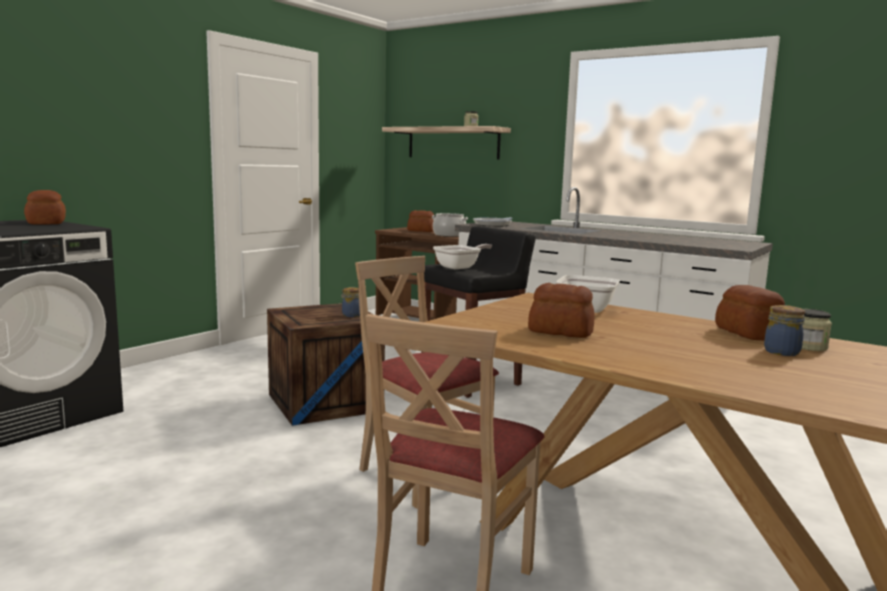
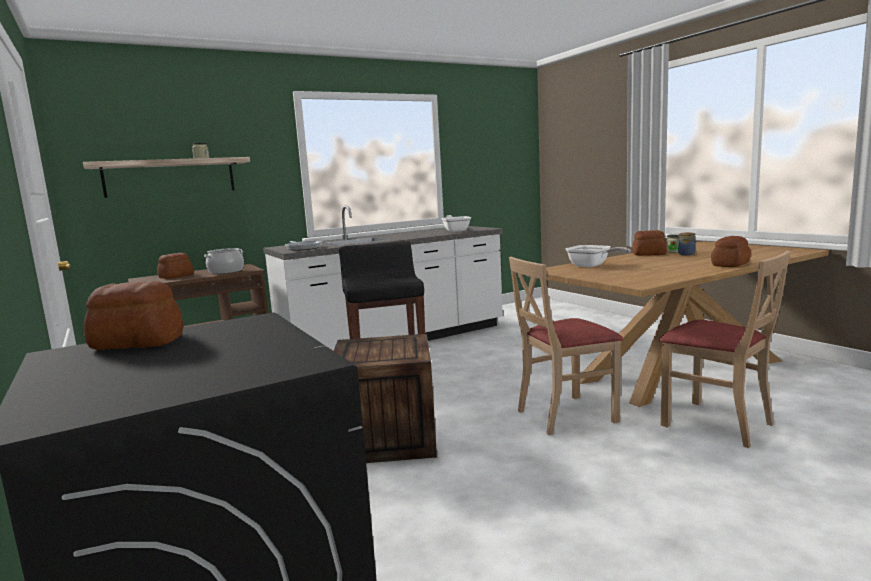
camera: 65 degrees left, 0 degrees up
jar [341,287,360,317] -> none
frying pan [433,244,492,269] -> frying pan moved to [441,215,471,232]
bread [528,283,594,338] -> bread moved to [711,236,751,267]

